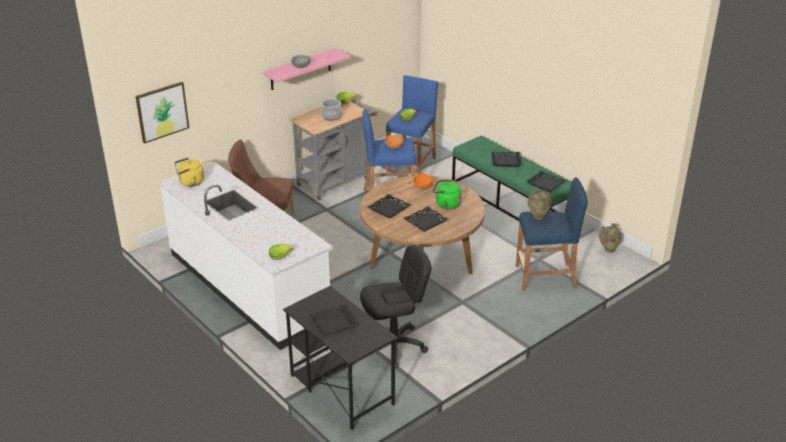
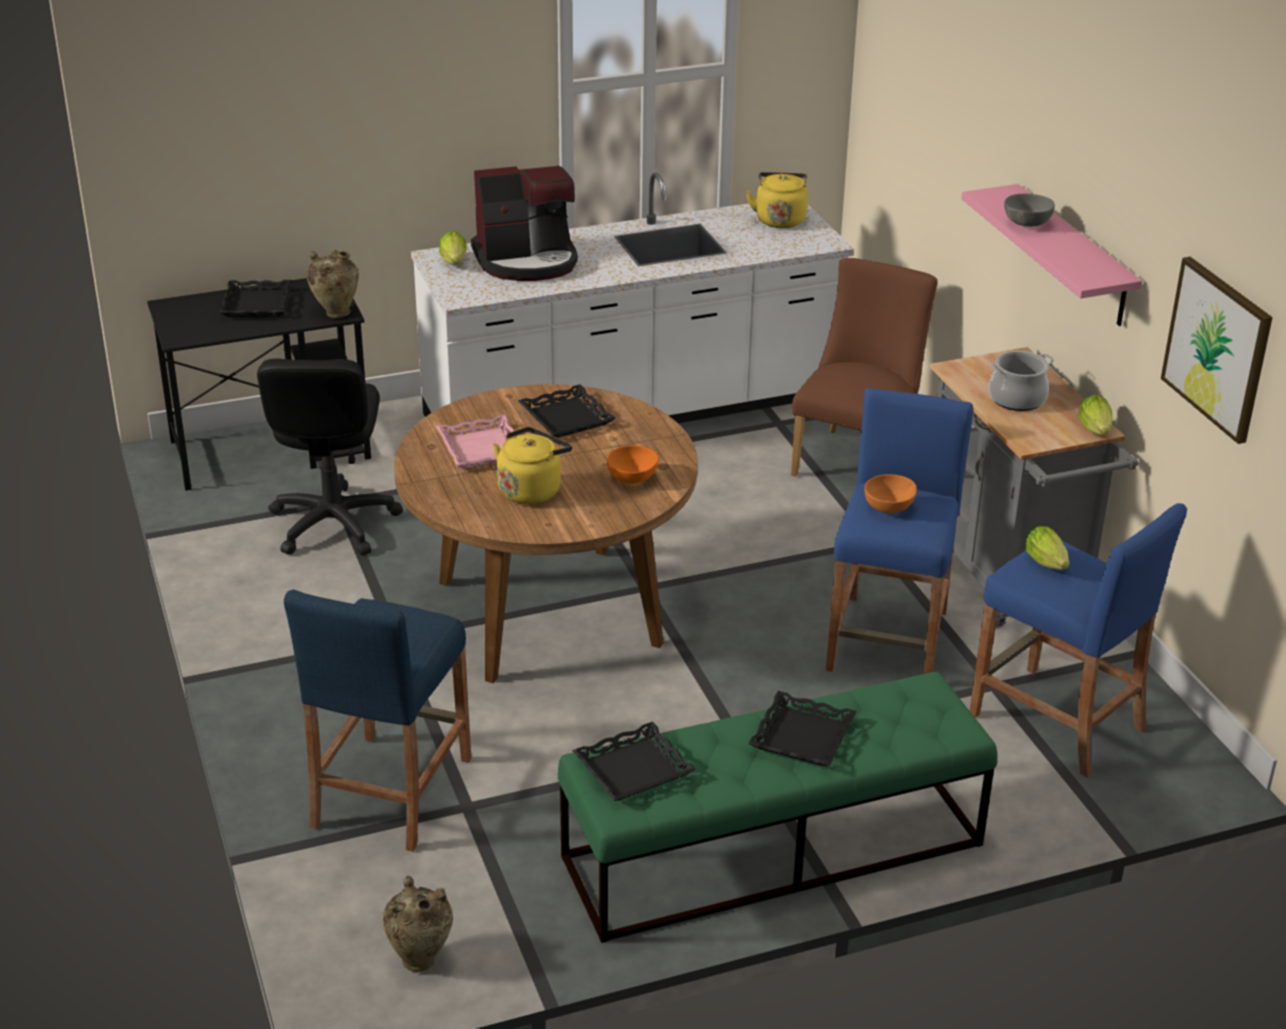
camera: 110 degrees right, 0 degrees up
picture [135,82,189,144] -> picture moved to [1161,257,1273,444]
black tray [404,207,448,232] -> pink tray [436,415,515,469]
green kettle [433,180,461,210] -> yellow kettle [493,427,572,504]
beige vase [527,188,552,220] -> beige vase moved to [306,250,359,318]
none -> coffee machine [471,165,578,281]

